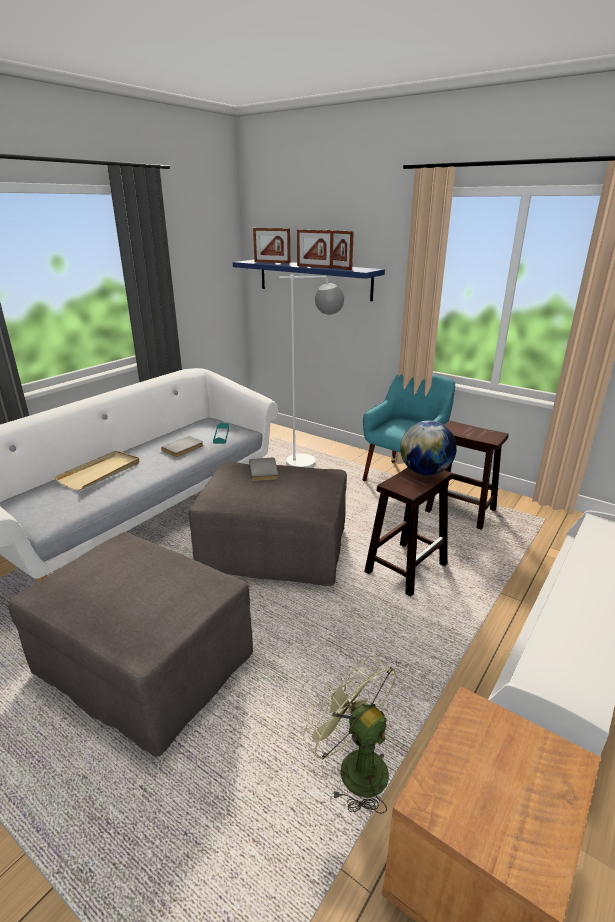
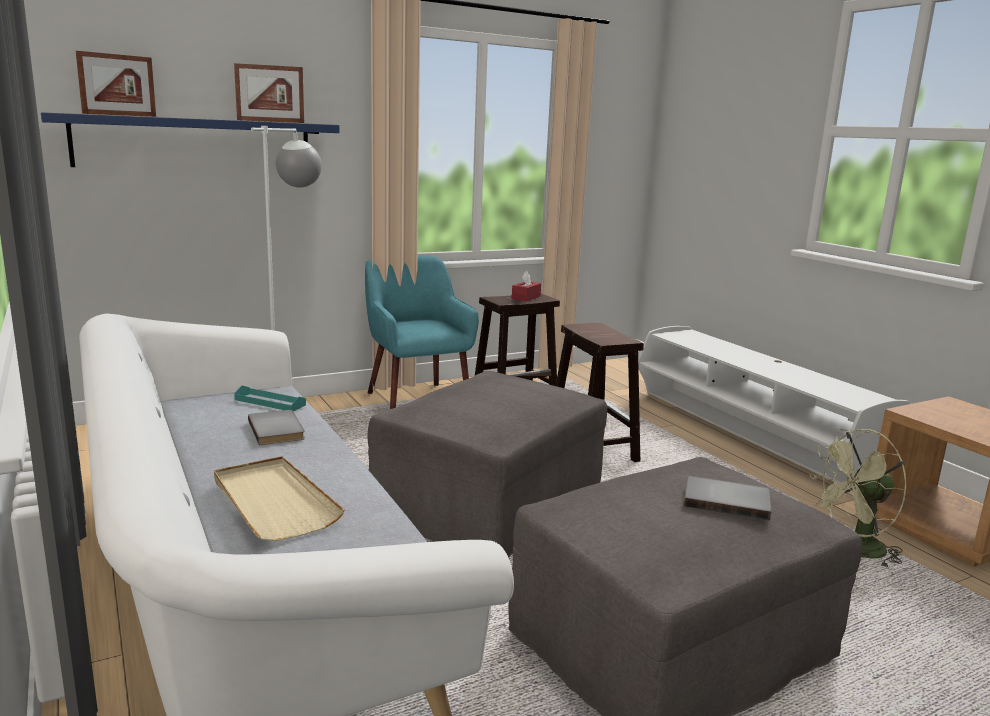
camera: 65 degrees left, 10 degrees down
grey book [249,458,278,481] -> grey book moved to [684,476,771,520]
picture frame [297,230,334,269] -> none
globe [400,421,457,475] -> none
none -> red tissue box [512,271,541,302]

